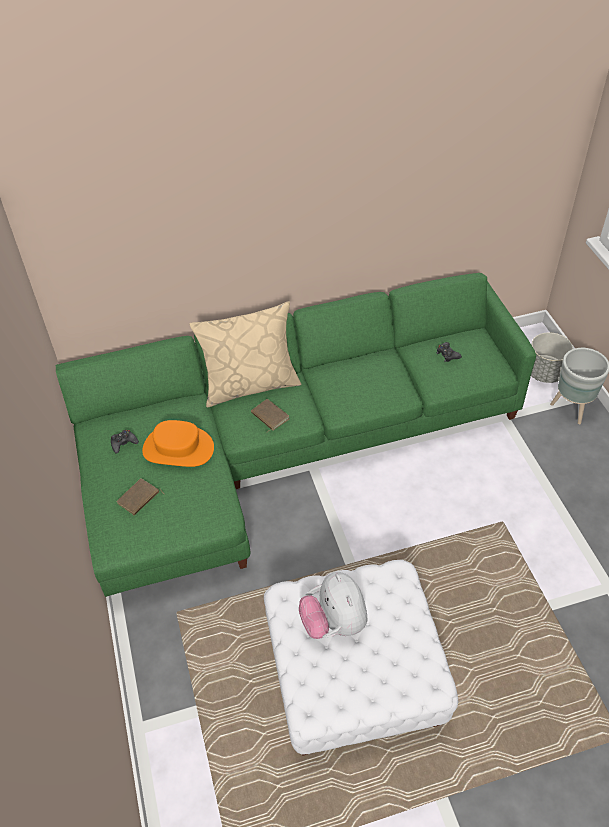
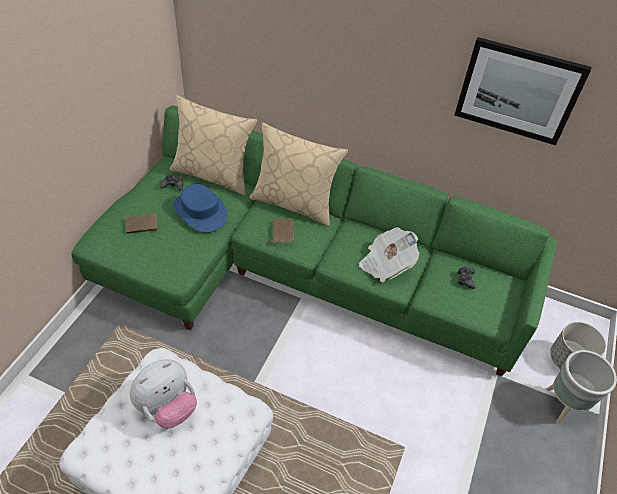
camera: 35 degrees right, 0 degrees up
orange hat [142,420,214,467] -> blue hat [173,184,228,233]
plush toy [299,572,368,639] -> plush toy turned 150 degrees counterclockwise [129,359,197,429]
none -> beige pillow [170,95,257,196]
none -> newspaper [359,228,419,282]
none -> picture [454,37,592,145]

